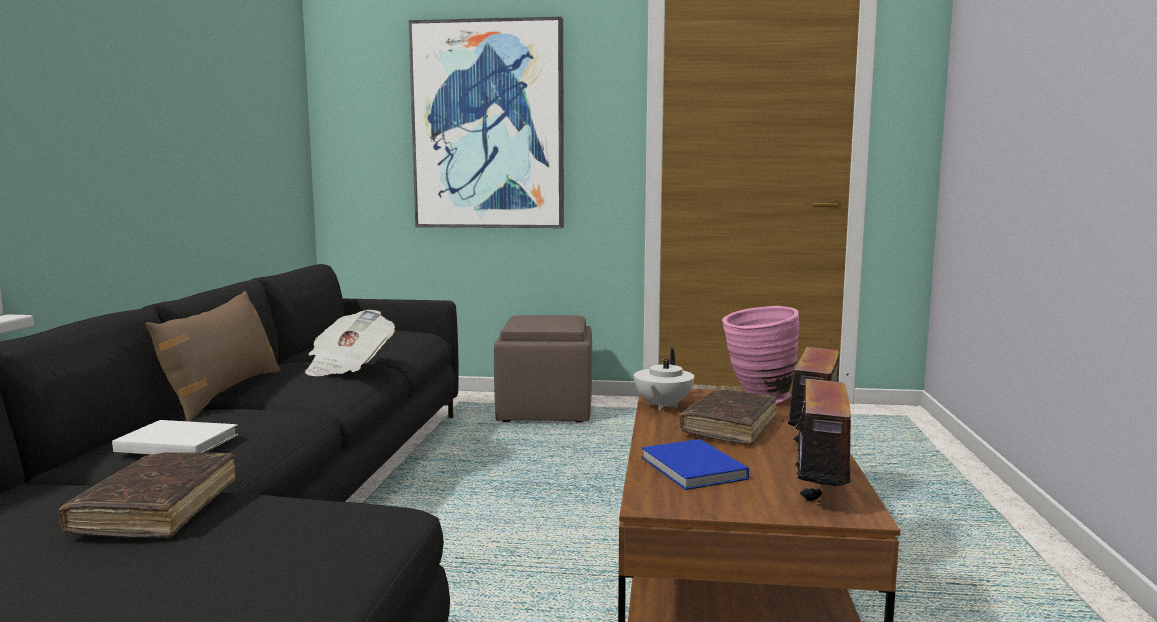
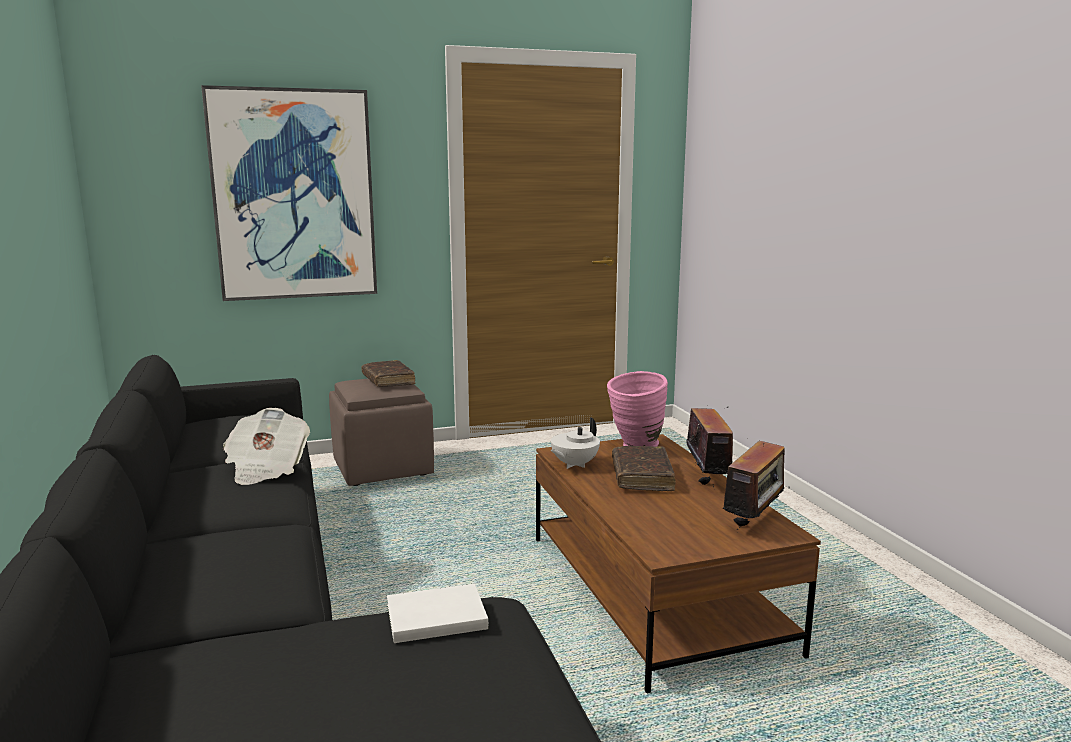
camera: 25 degrees left, 5 degrees up
brown book [59,452,235,538] -> brown book moved to [361,360,415,387]
white book [112,420,238,454] -> white book moved to [387,583,488,643]
brown pillow [146,291,280,421] -> none
white teapot [634,348,694,410] -> white teapot turned 45 degrees clockwise [551,417,600,469]
blue book [641,439,749,490] -> none
radio [782,373,880,506] -> radio turned 45 degrees clockwise [719,441,790,530]

